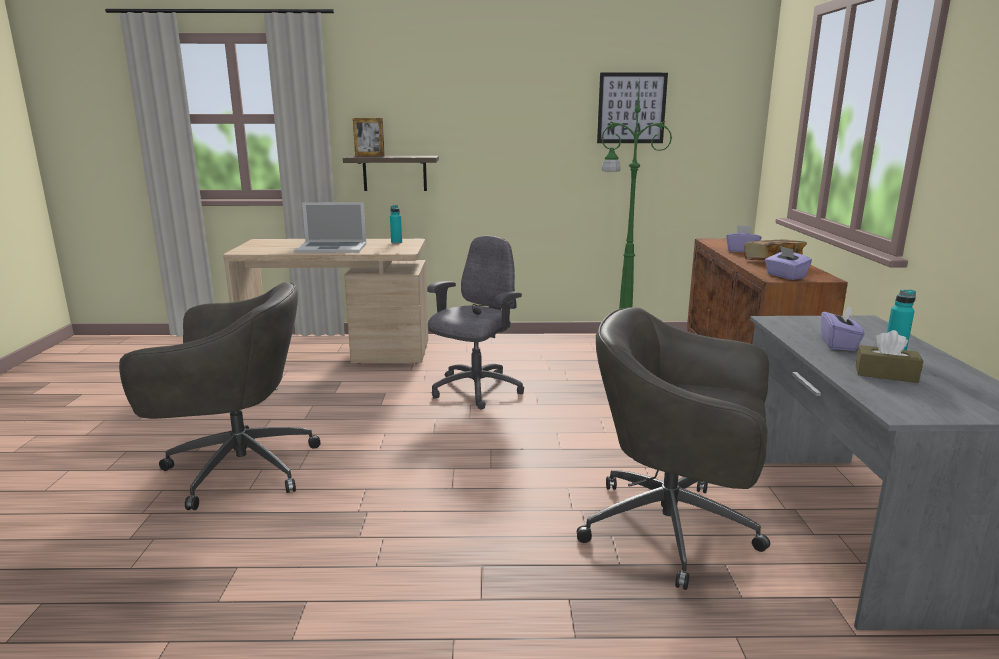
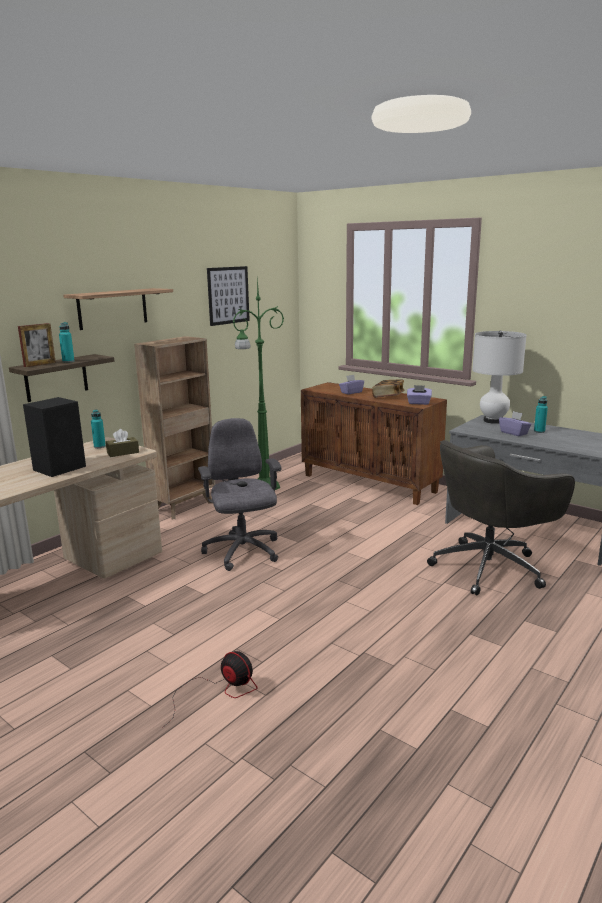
camera: 50 degrees left, 0 degrees up
grey office chair [119,282,321,510] -> fan [162,651,258,728]
laptop [294,202,366,253] -> black speaker [23,397,86,477]
brown tissue box [856,330,923,383] -> brown tissue box moved to [106,429,139,457]
none -> turquoise bottle [59,322,74,363]
none -> shelf [63,288,173,330]
none -> brown bookcase [134,336,215,519]
none -> white table lamp [472,330,527,424]

